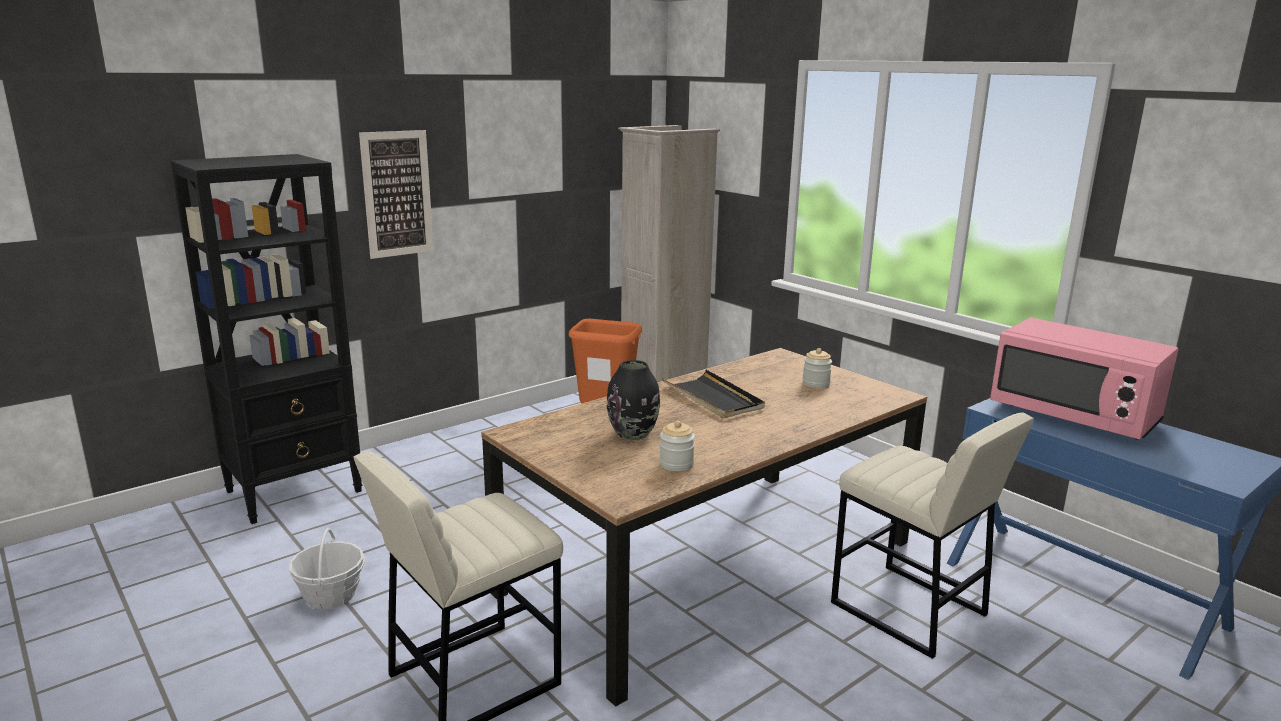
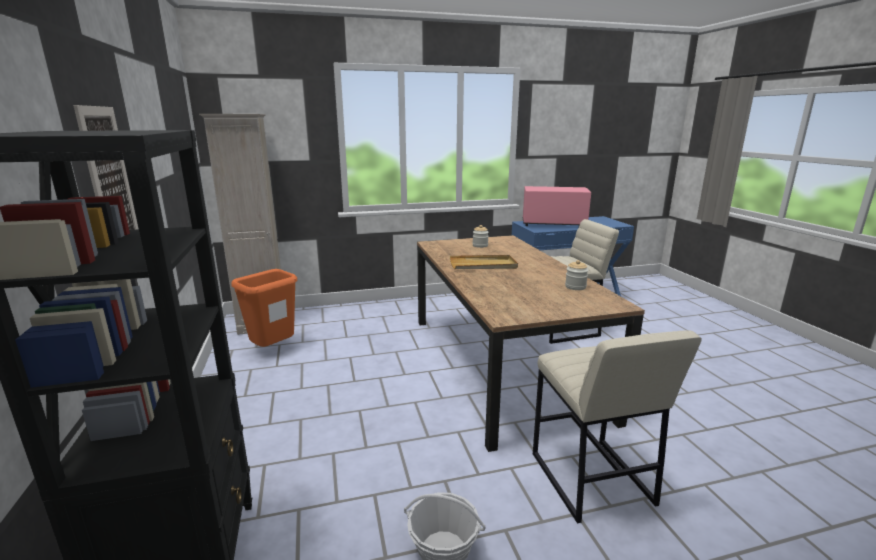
camera: 65 degrees left, 0 degrees up
black vase [607,360,660,440] -> none
black tray [663,369,765,419] -> beige tray [450,255,518,269]
pink microwave [990,318,1179,440] -> pink microwave turned 150 degrees counterclockwise [523,186,591,226]

